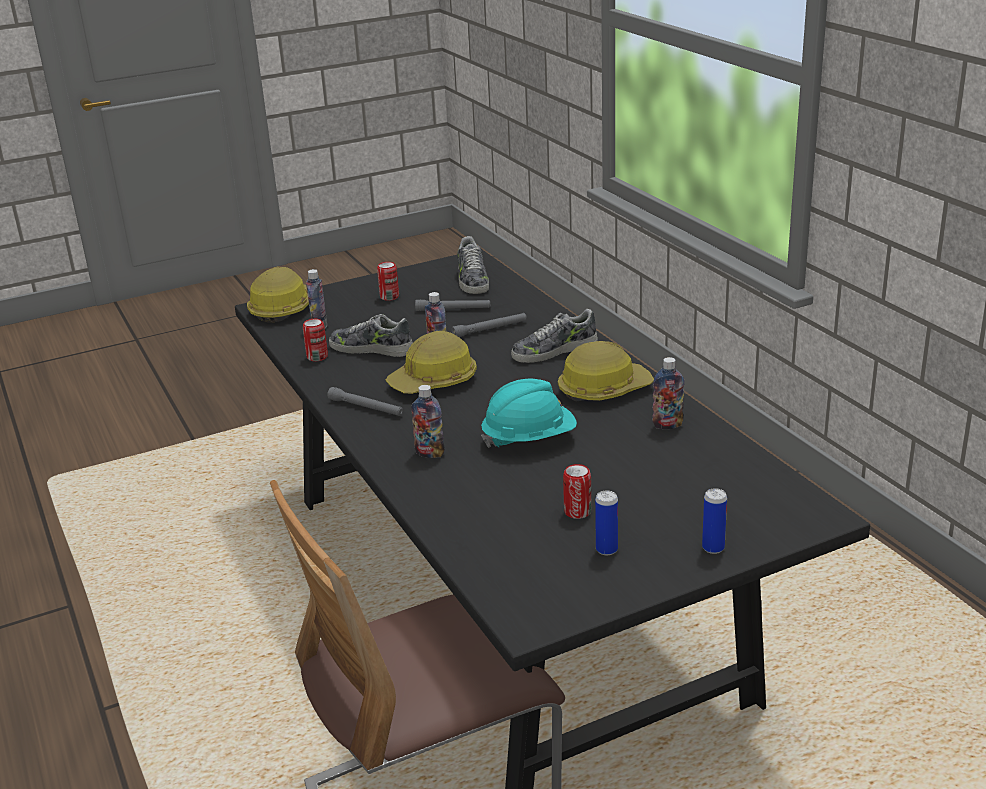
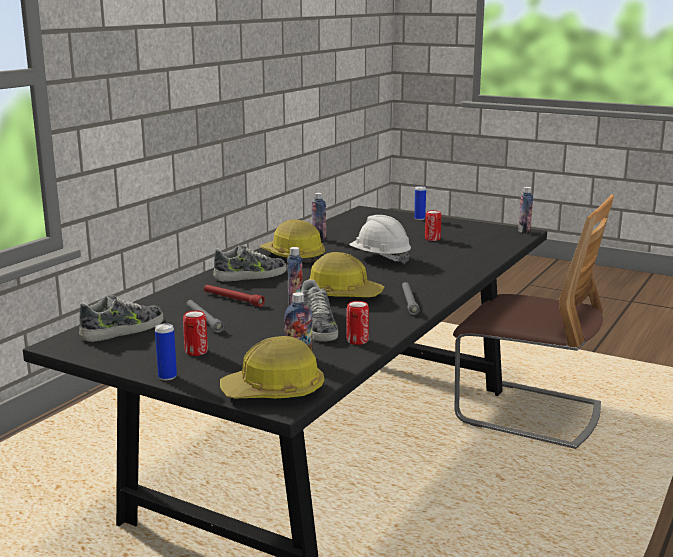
camera: 125 degrees left, 10 degrees down
bottle [411,385,444,458] -> bottle moved to [518,187,533,234]
grey flashlight [452,313,527,337] -> red flashlight [204,285,265,307]
turquoise hard hat [481,379,577,448] -> white hard hat [349,215,411,264]
shoe [511,309,598,363] -> shoe turned 60 degrees counterclockwise [213,245,287,282]
can [595,491,618,555] -> can moved to [155,323,177,380]

